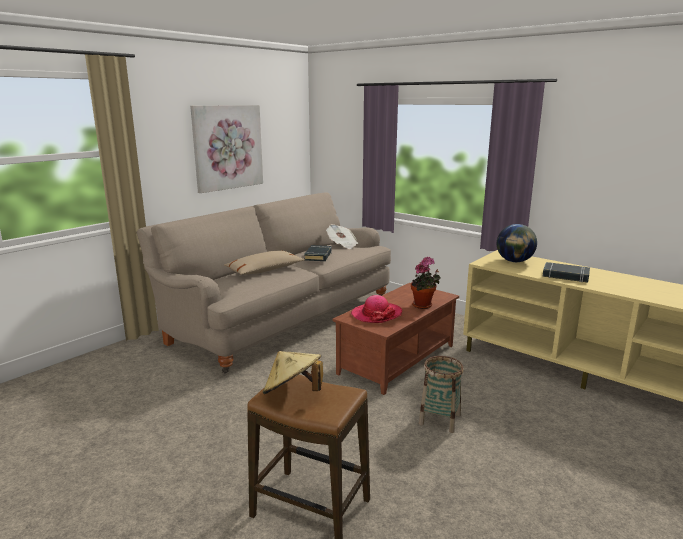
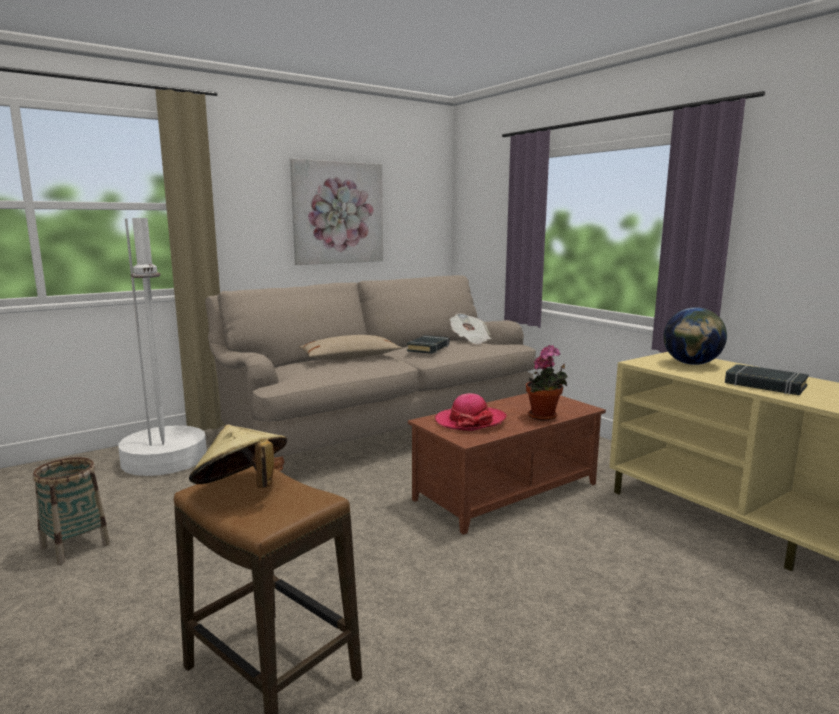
camera: 15 degrees right, 5 degrees down
basket [419,356,464,433] -> basket moved to [33,457,110,565]
none -> white floor lamp [118,218,207,476]

